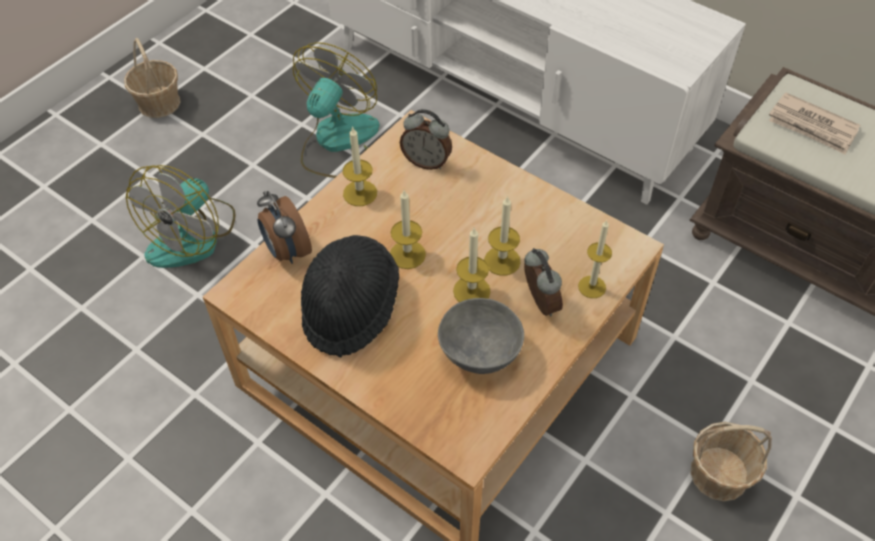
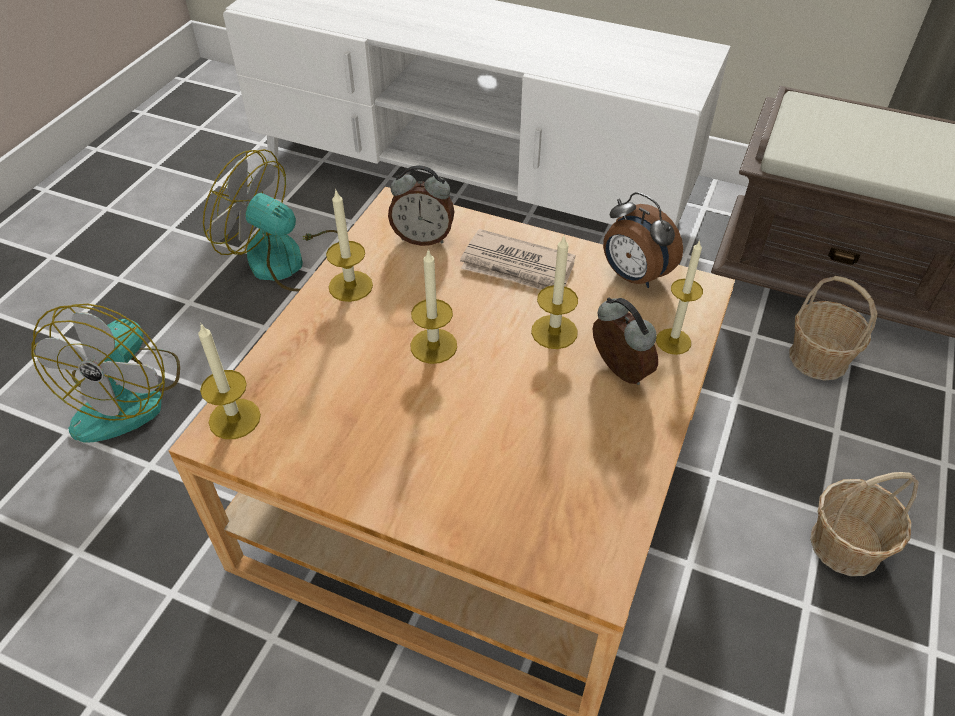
camera: 15 degrees left, 5 degrees down
basket [124,38,180,118] -> basket moved to [789,276,878,381]
alarm clock [257,191,312,264] -> alarm clock moved to [603,192,683,288]
fan [293,42,380,178] -> fan turned 75 degrees counterclockwise [203,149,338,292]
black hat [301,235,399,358] -> none
grey bowl [438,298,524,374] -> none
candle [453,228,491,302] -> candle moved to [198,323,261,439]
newspaper [769,92,860,154] -> newspaper moved to [460,229,576,290]

